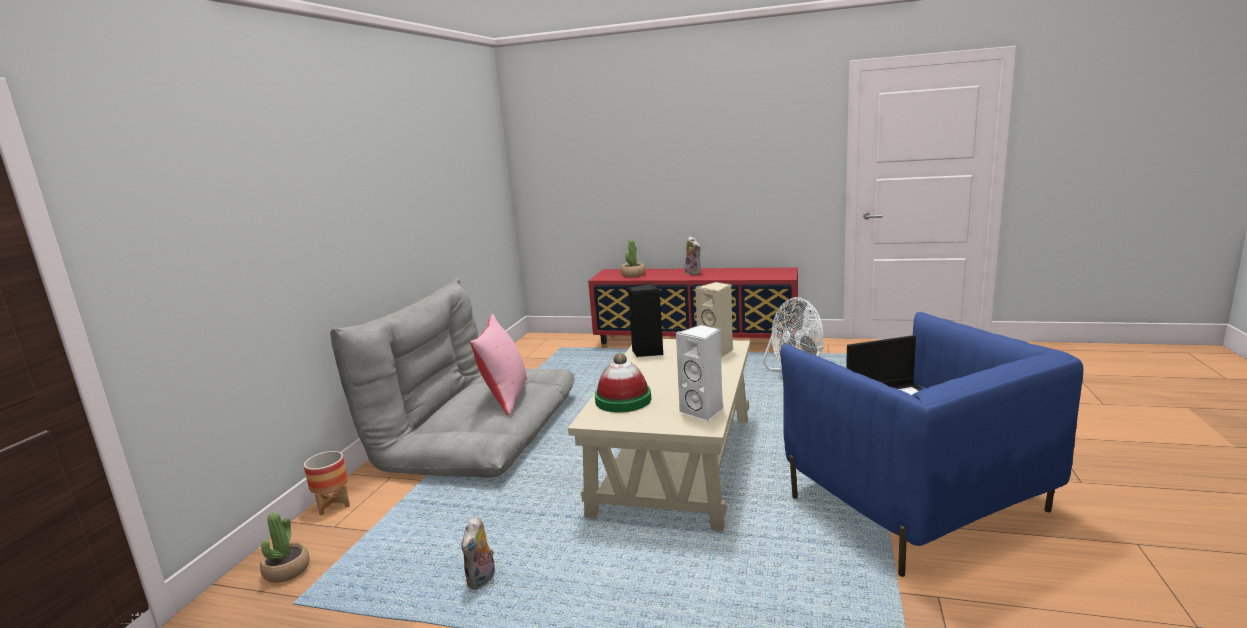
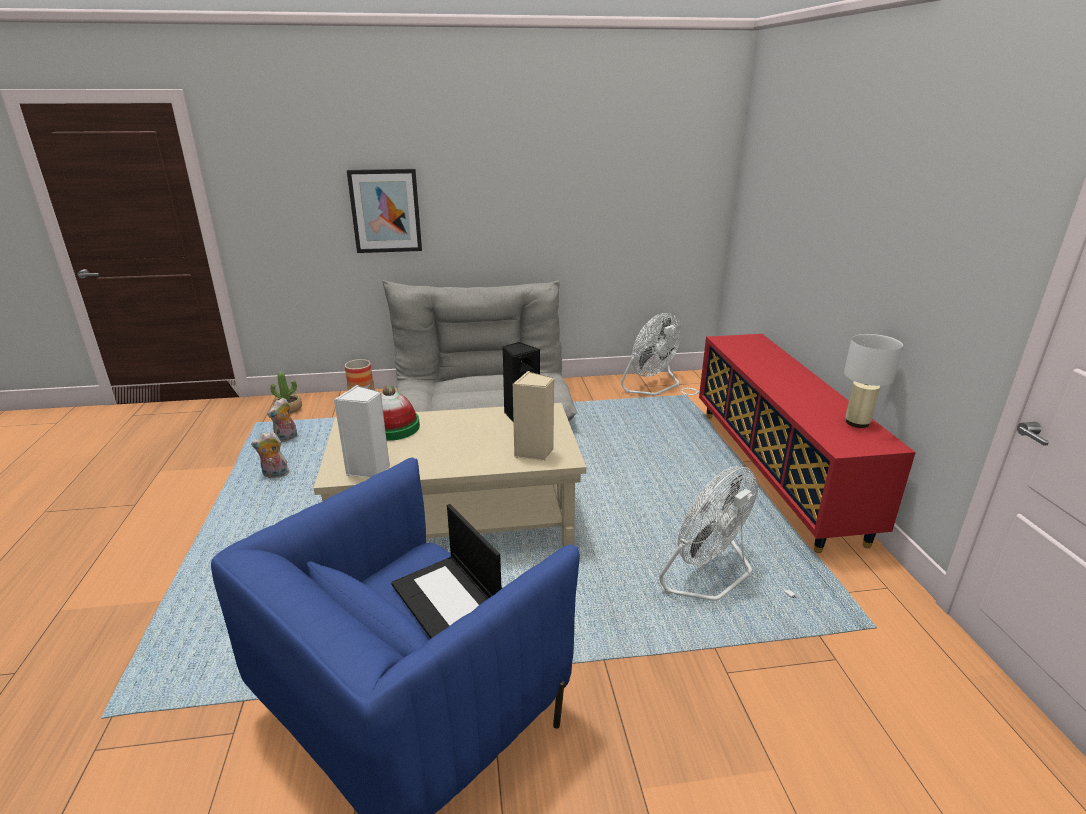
camera: 65 degrees right, 10 degrees up
pink pillow [470,314,527,415] -> none
potted plant [621,239,645,277] -> none
plush toy [685,236,701,275] -> plush toy moved to [267,398,297,442]
none -> picture [347,169,422,253]
none -> white fan [621,313,700,395]
none -> white table lamp [844,334,903,428]

